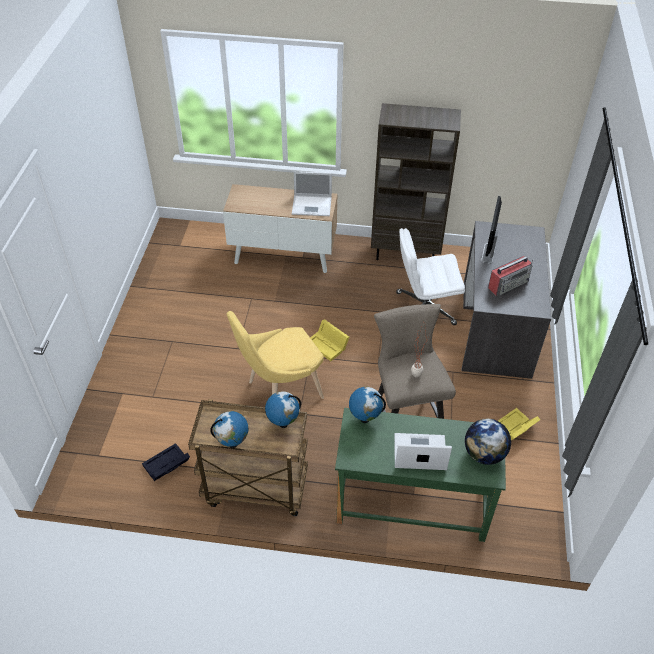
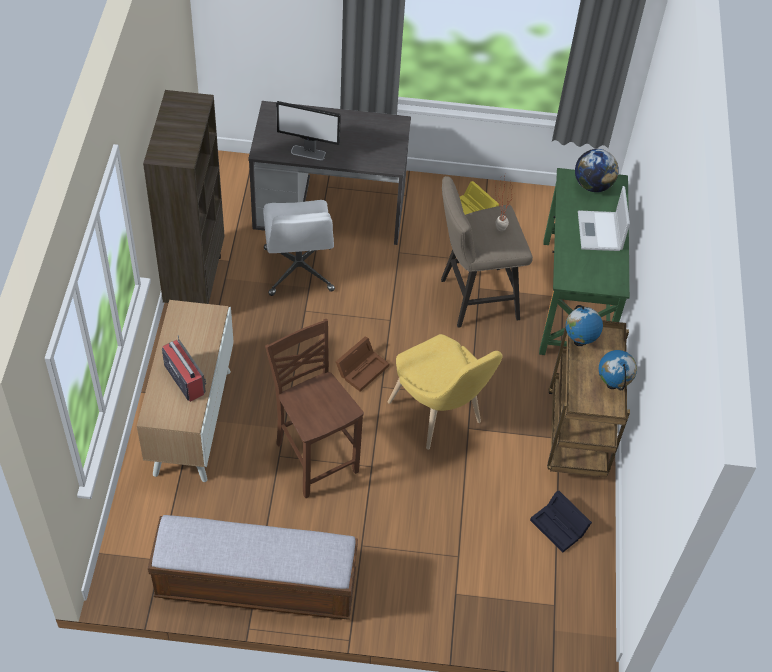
camera: 95 degrees left, 5 degrees up
laptop [292,171,332,216] -> none
yellow storage box [310,319,349,361] -> brown storage box [336,337,389,392]
globe [349,387,386,423] -> none
radio [488,256,533,296] -> radio moved to [162,335,206,402]
none -> bench [148,515,358,620]
none -> brown chair [265,319,364,498]

